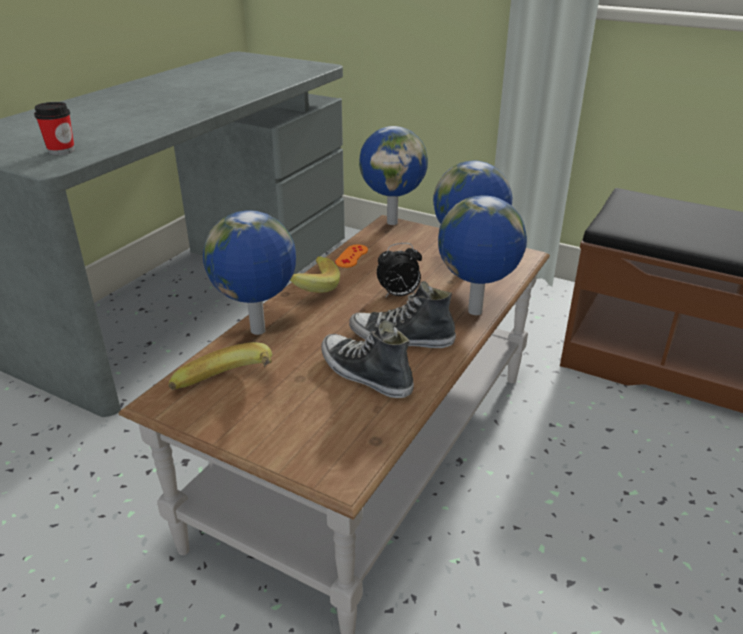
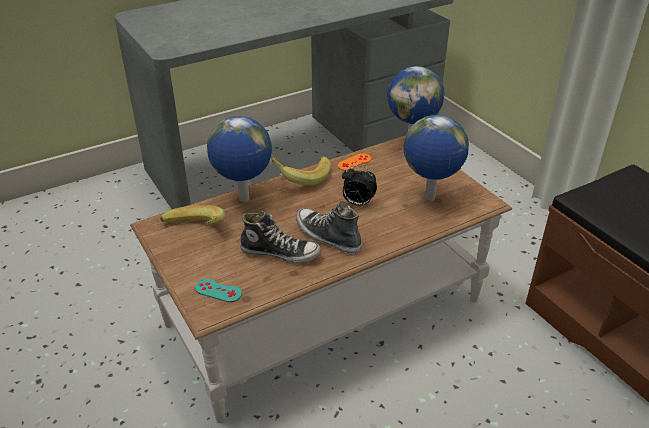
camera: 30 degrees right, 5 degrees up
cup [34,102,75,155] -> none
shoe [321,320,414,398] -> shoe turned 120 degrees clockwise [240,211,321,264]
globe [438,195,527,315] -> none
none -> turquoise game controller [195,279,242,302]

